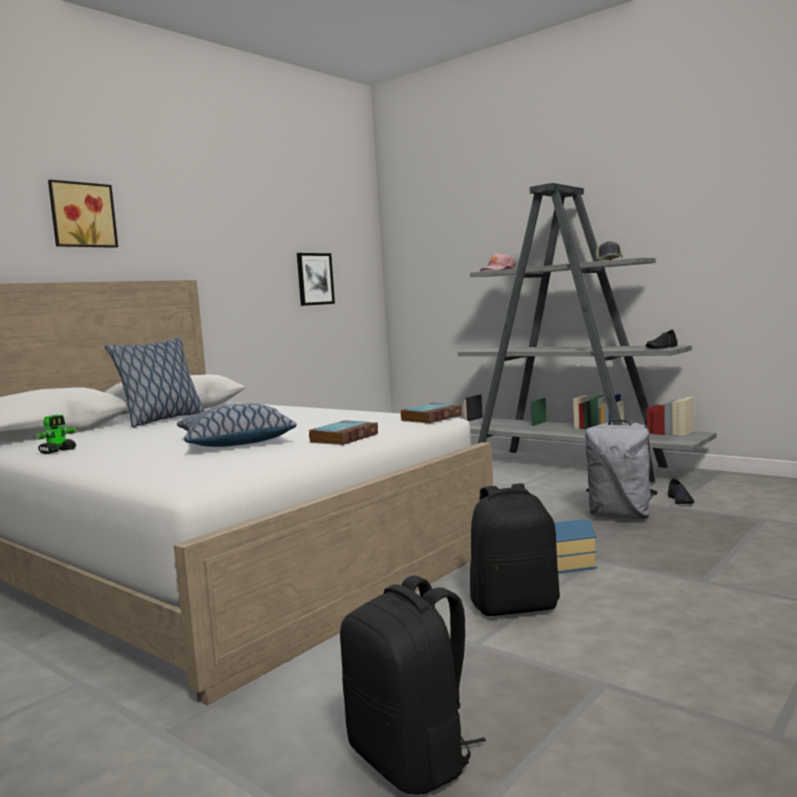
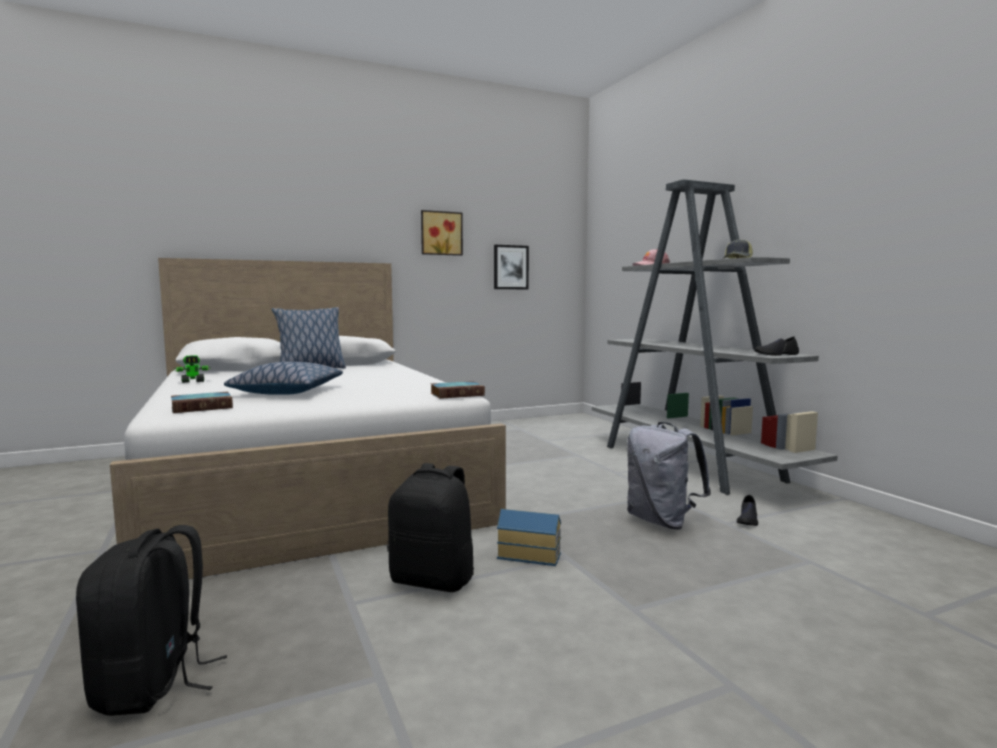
camera: 25 degrees right, 0 degrees up
picture [48,180,118,248] -> picture moved to [421,210,463,256]
book [309,420,378,445] -> book moved to [171,392,233,413]

